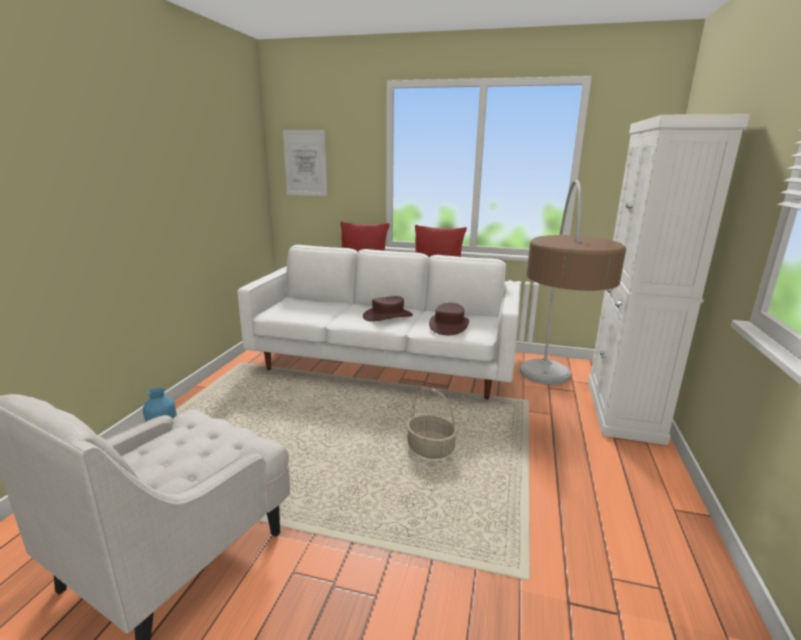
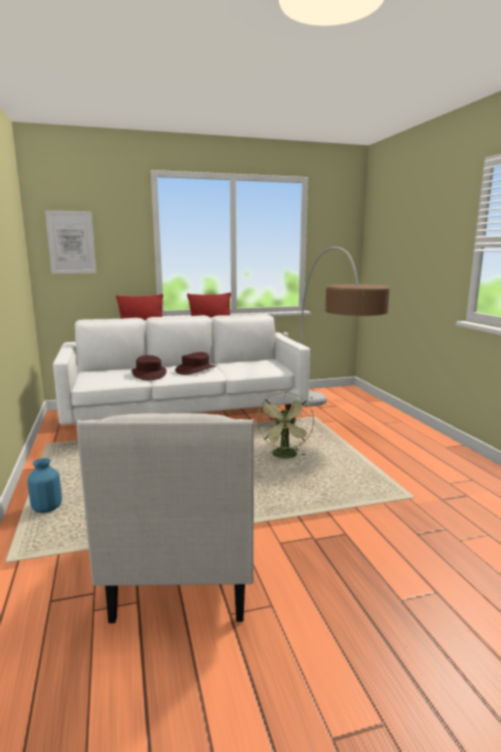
camera: 30 degrees left, 5 degrees down
basket [406,387,457,459] -> green fan [257,392,314,459]
brown hat [429,303,469,335] -> brown hat moved to [132,355,167,380]
white cabinet [588,114,750,445] -> none

